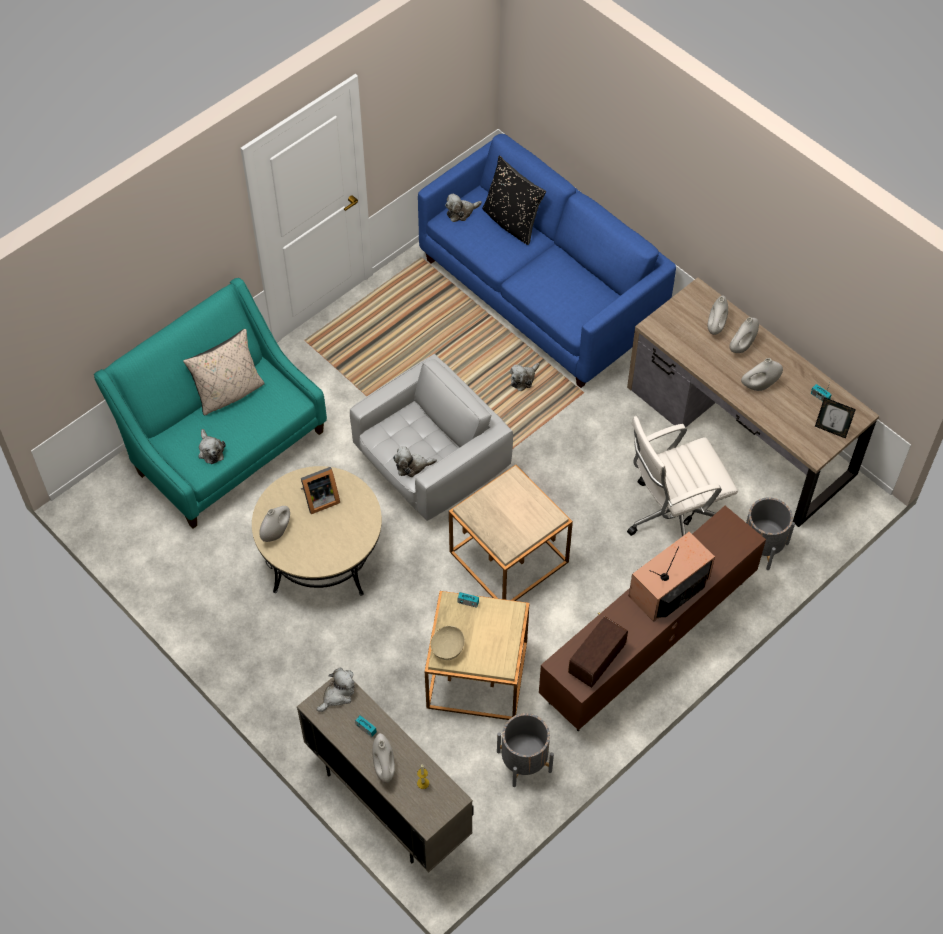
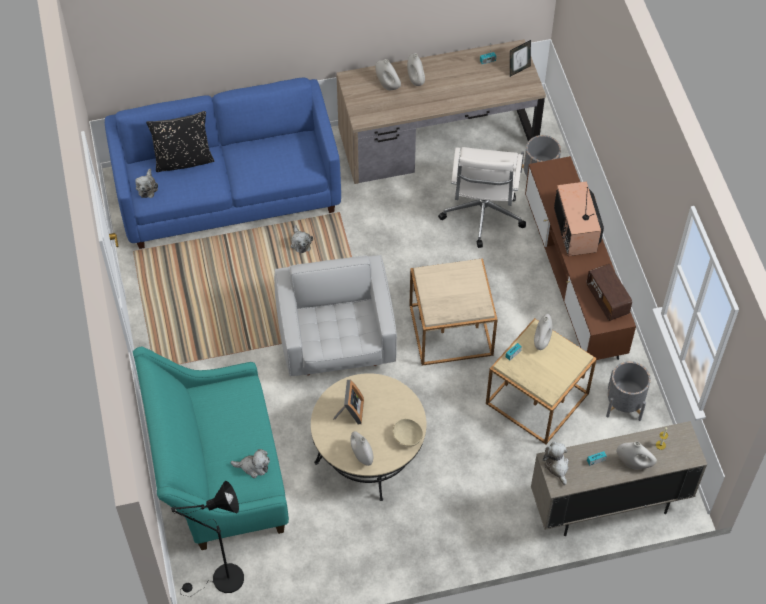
camera: 60 degrees left, 0 degrees up
beige pillow [183,329,265,416] -> none
plush toy [393,446,437,477] -> none
beige bowl [430,626,465,660] -> beige bowl moved to [393,419,423,447]
white vase [741,358,783,391] -> white vase moved to [534,314,553,350]
none -> black floor lamp [171,481,244,597]

